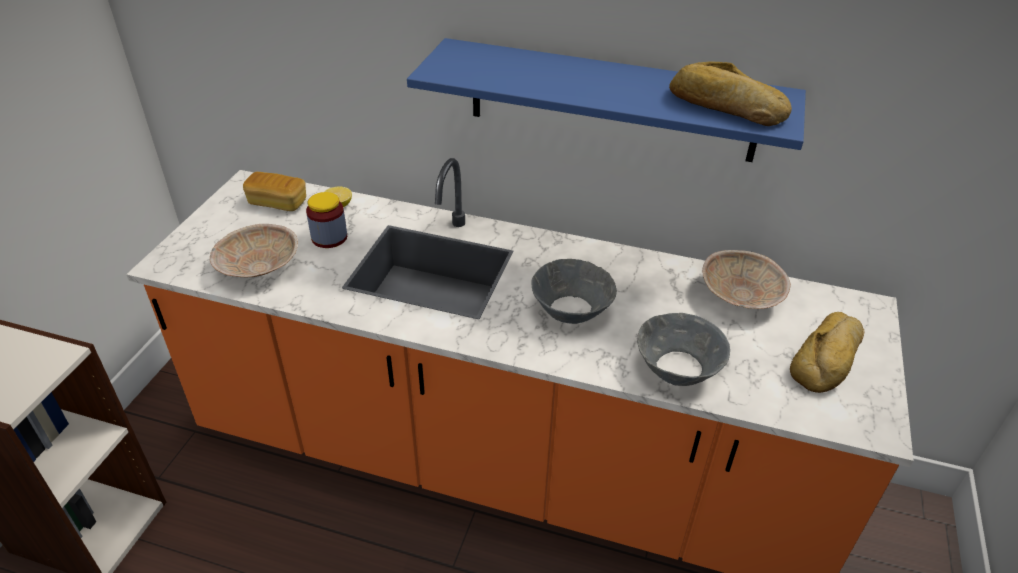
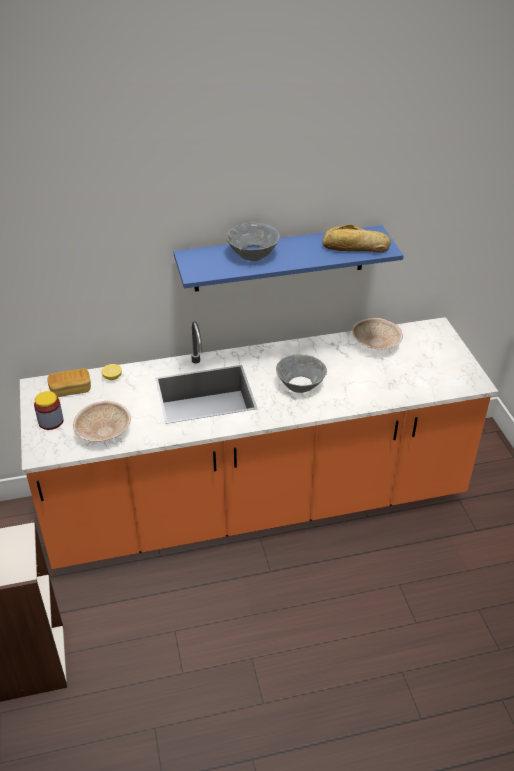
camera: 30 degrees left, 0 degrees up
jar [306,192,347,248] -> jar moved to [34,391,64,430]
grey bowl [637,313,730,386] -> grey bowl moved to [226,223,280,261]
bread [790,312,865,393] -> none

